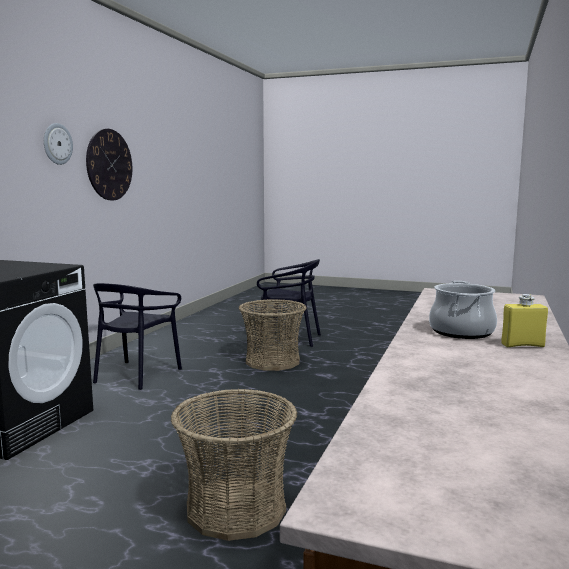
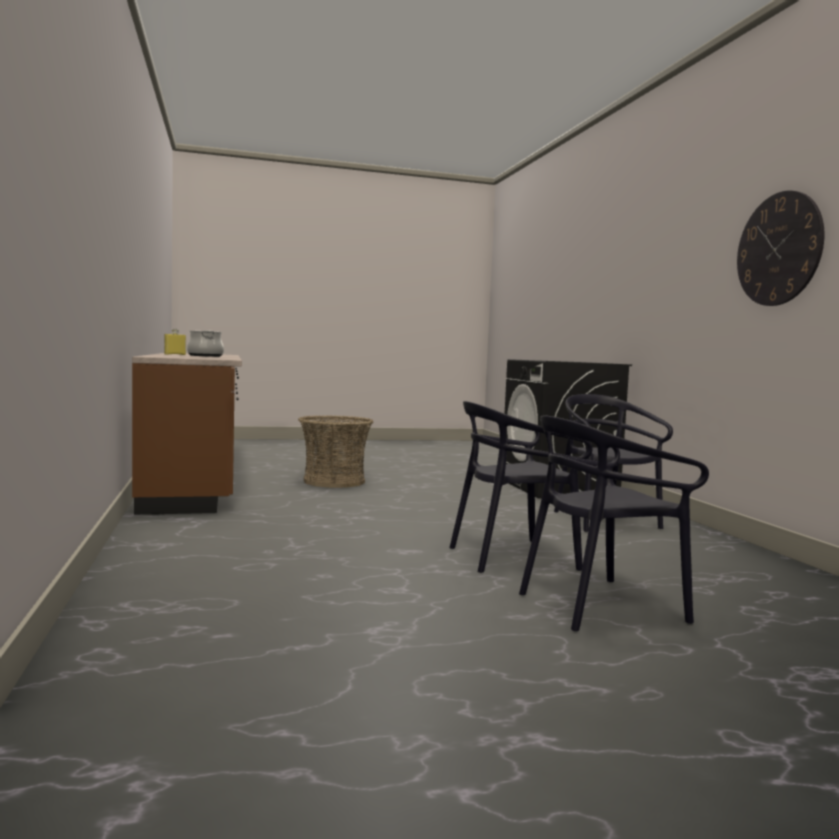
camera: 145 degrees right, 5 degrees down
wall clock [44,123,73,165] -> none
basket [239,299,307,371] -> black chair [450,401,593,573]

